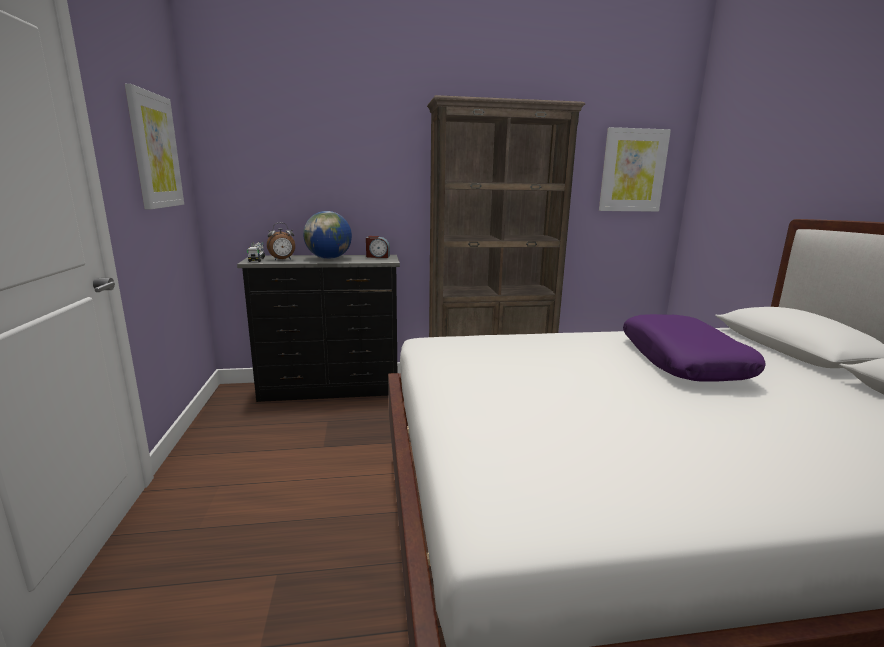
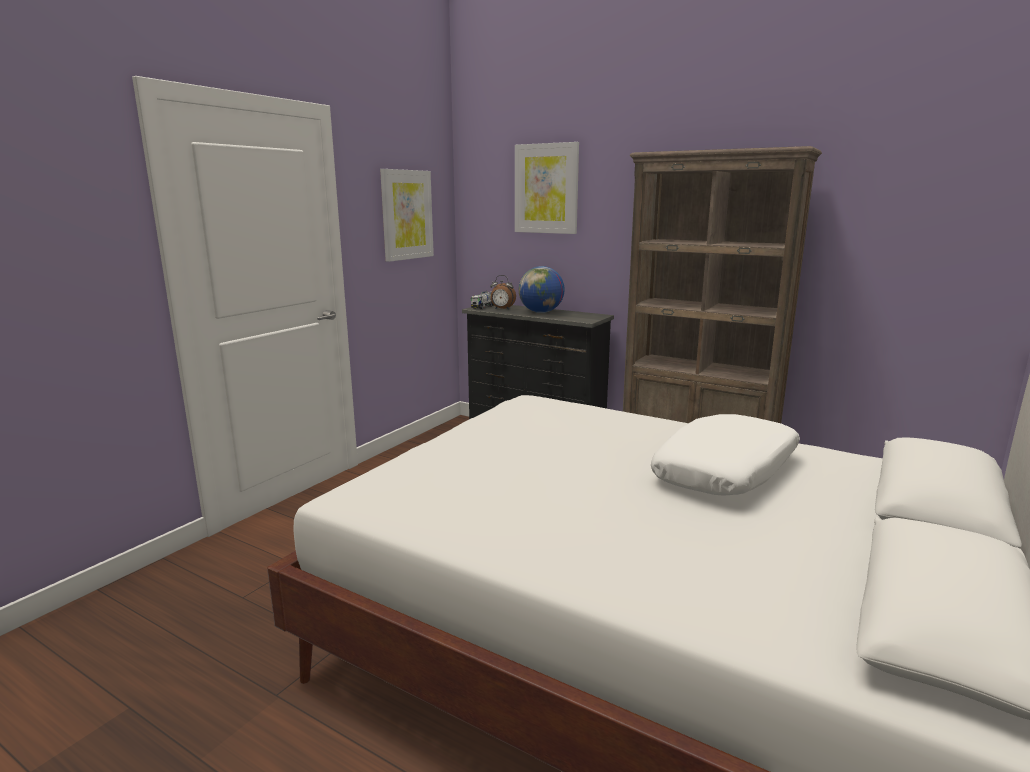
camera: 40 degrees right, 0 degrees up
alarm clock [366,236,390,258] -> none
picture [599,127,671,212] -> picture moved to [515,142,579,234]
purple pillow [623,314,766,382] -> white pillow [651,414,800,496]

